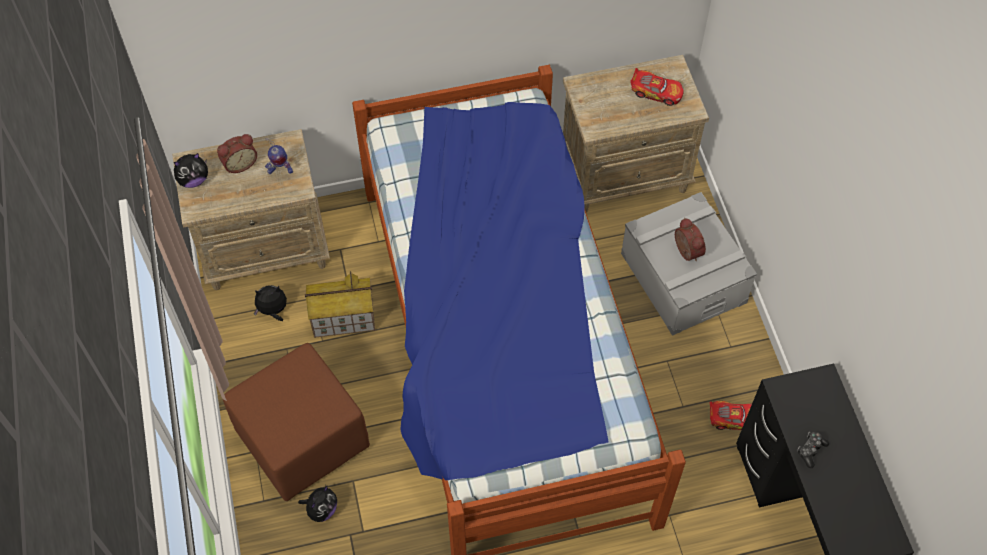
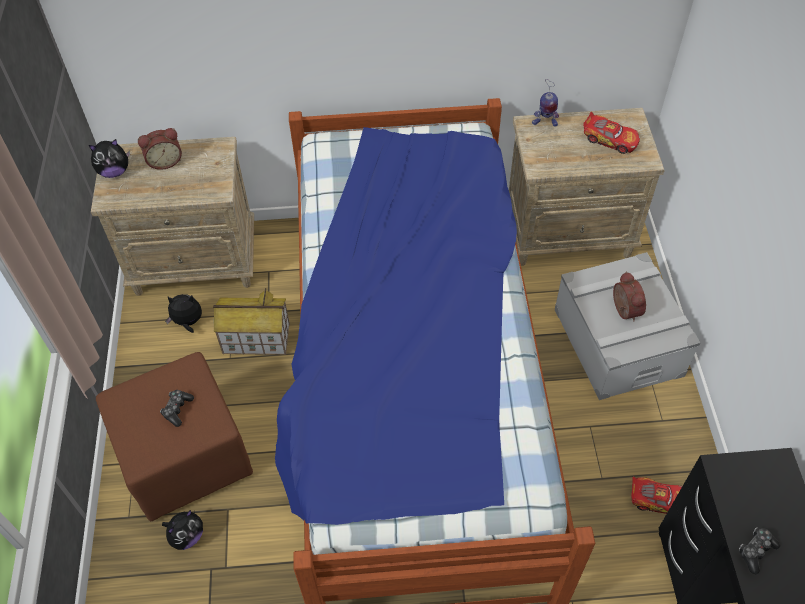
camera: 10 degrees right, 5 degrees down
toy robot [265,138,293,174] -> toy robot moved to [532,79,559,127]
none -> game controller [160,390,194,427]

